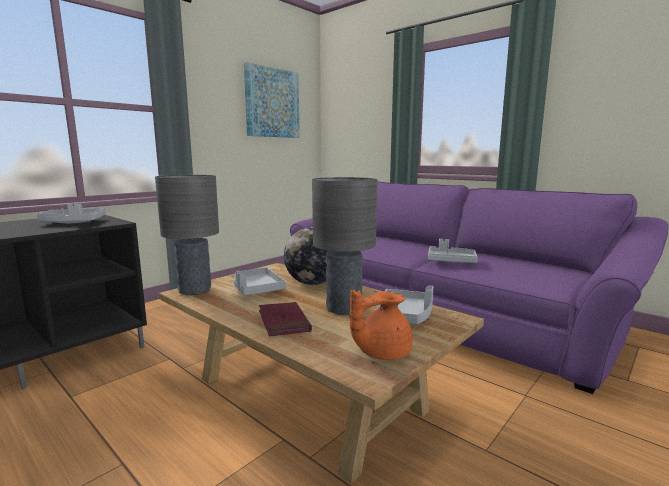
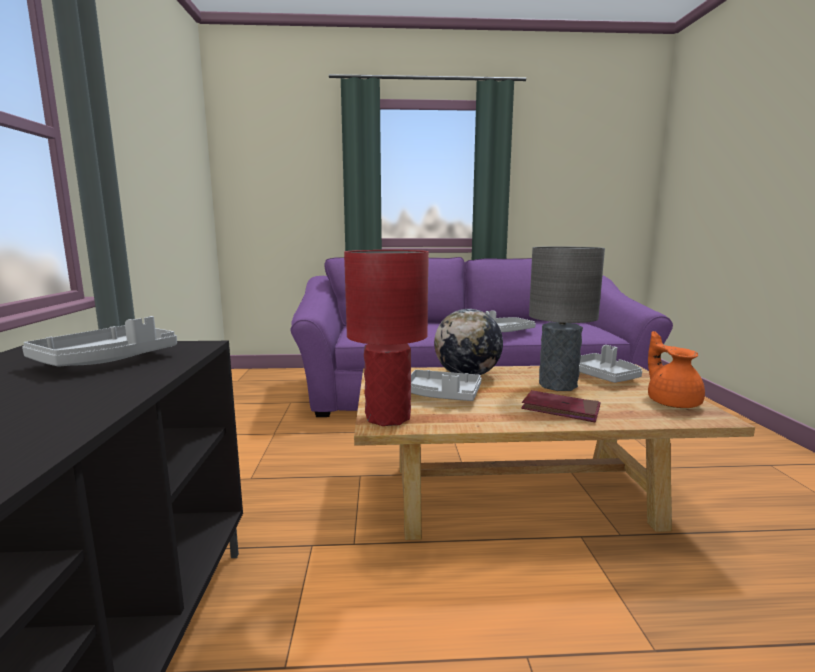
camera: 45 degrees left, 0 degrees up
grey table lamp [155,175,219,296] -> red table lamp [344,250,429,426]
picture [244,62,300,138] -> none
orange teapot [350,290,413,360] -> orange teapot turned 150 degrees clockwise [648,331,705,408]

